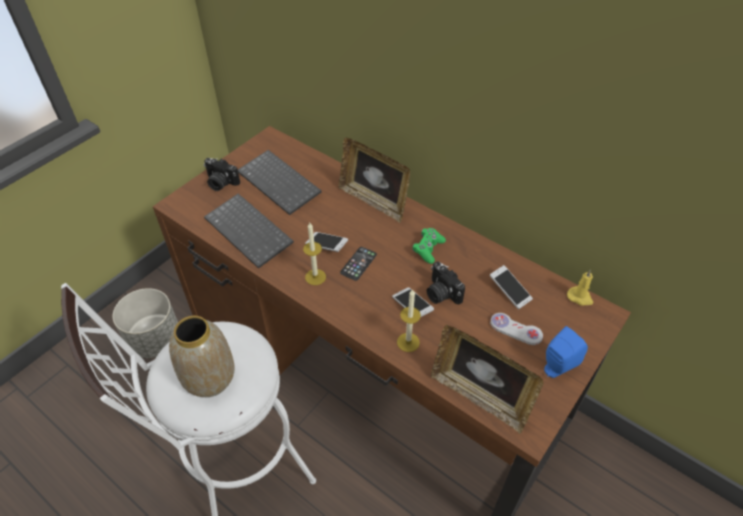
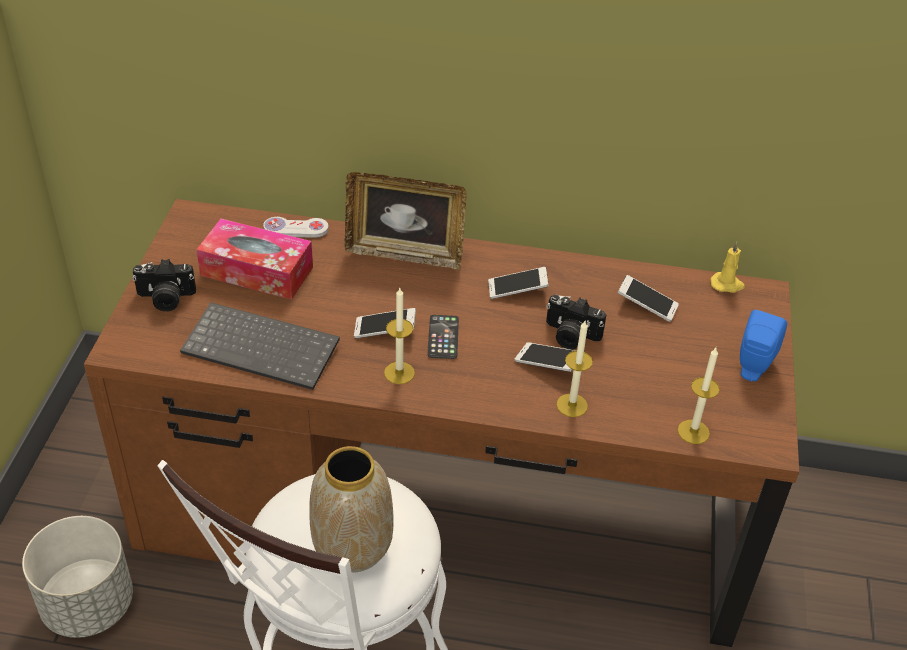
camera: 30 degrees left, 5 degrees down
keyboard [238,150,322,215] -> tissue box [196,219,313,300]
green game controller [413,228,446,264] -> phone [488,267,549,299]
picture frame [431,325,543,434] -> candle [678,348,720,444]
white game controller [490,313,543,345] -> white game controller moved to [263,217,329,238]

